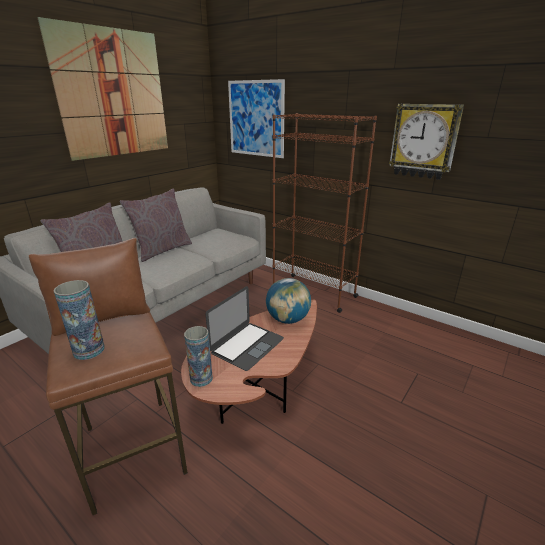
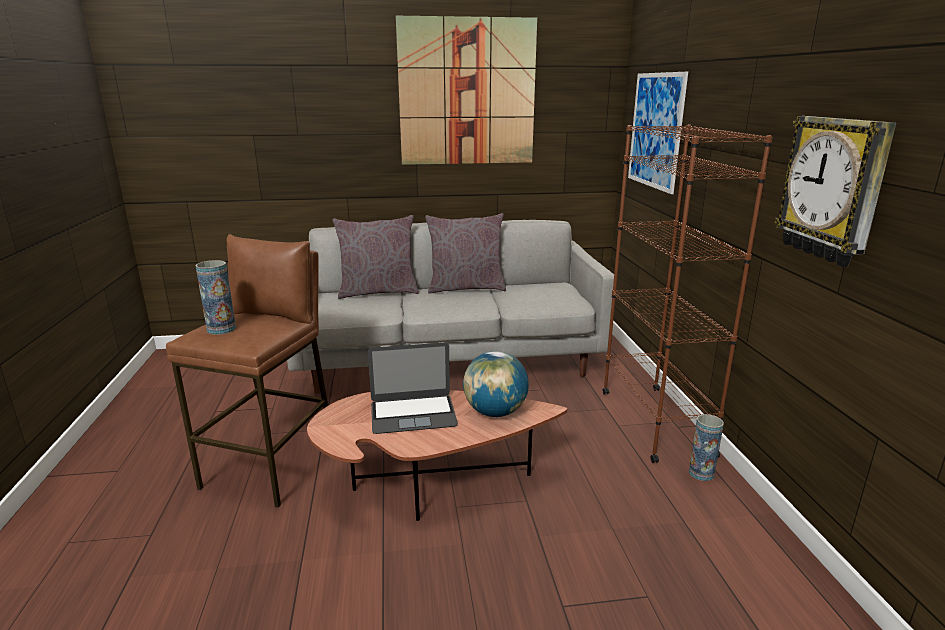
camera: 45 degrees right, 5 degrees down
vase [184,326,213,387] -> vase moved to [689,414,724,481]

